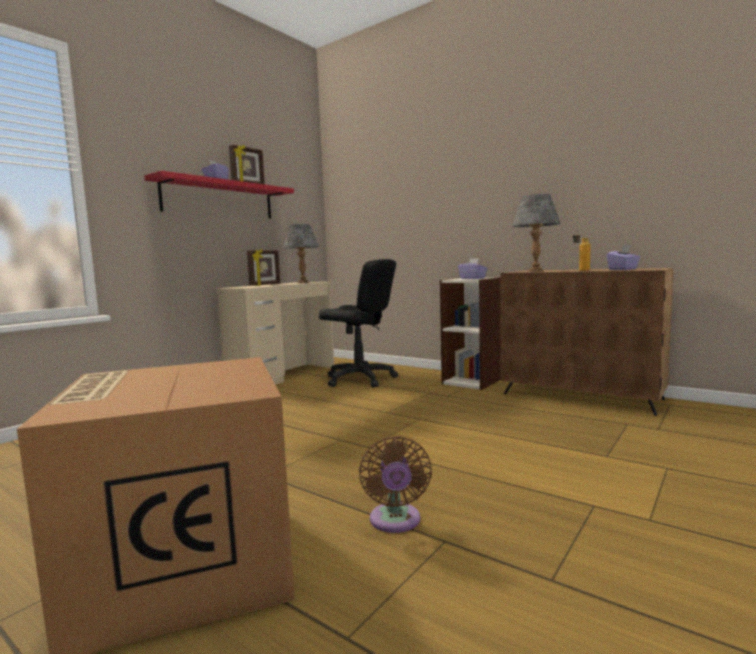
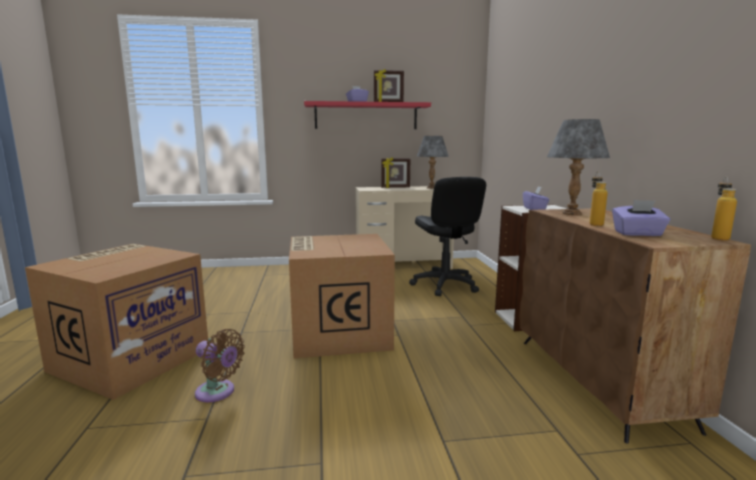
camera: 45 degrees right, 5 degrees up
brown fan [359,436,432,533] -> brown fan turned 105 degrees counterclockwise [195,329,245,402]
none -> cardboard box [289,234,395,359]
none -> bottle [711,176,737,241]

